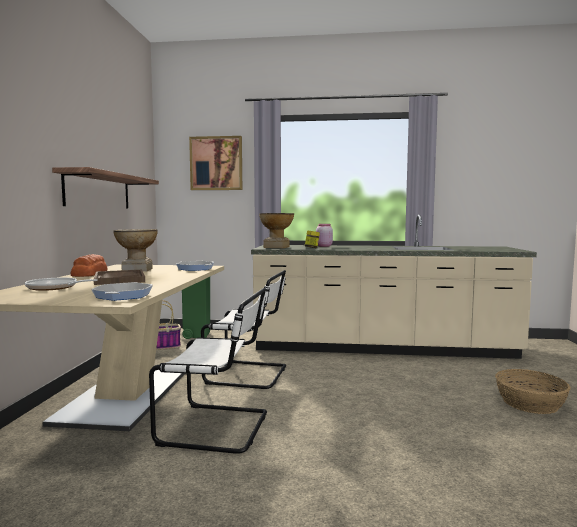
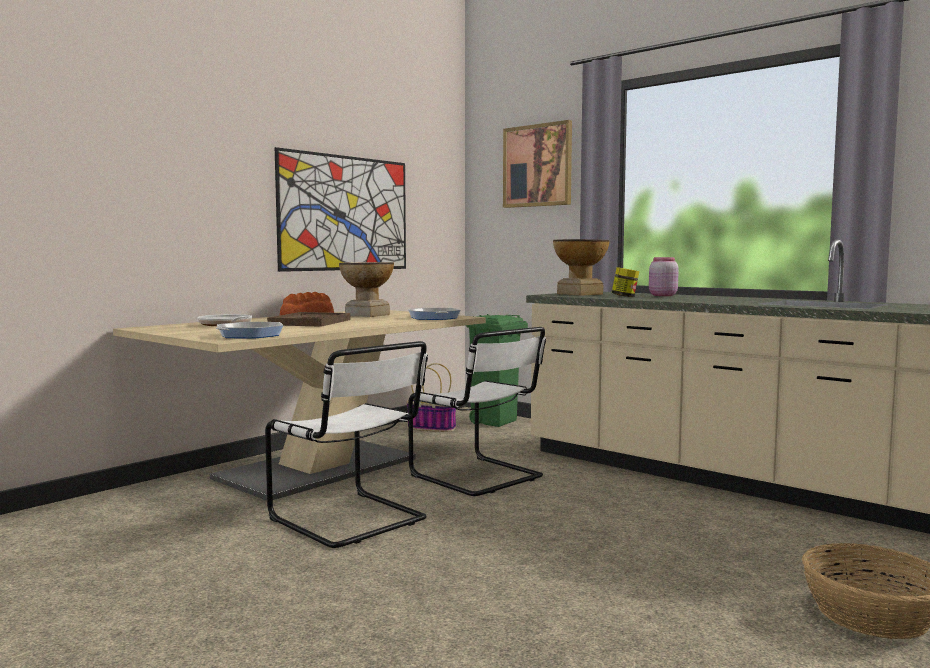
camera: 35 degrees right, 0 degrees up
shelf [52,167,159,208] -> picture [275,147,406,272]

